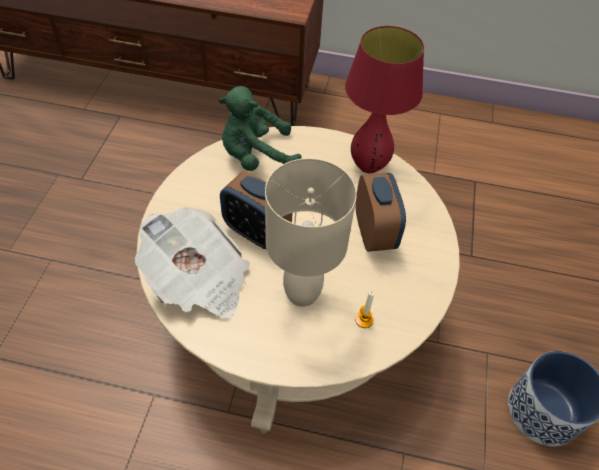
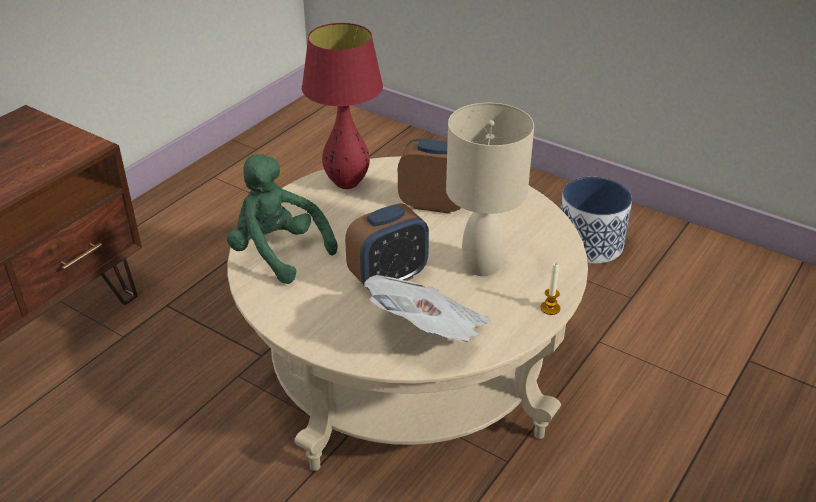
camera: 65 degrees left, 15 degrees down
green plush toy [219,86,302,171] -> green plush toy turned 120 degrees clockwise [227,154,338,284]
candle [355,291,374,328] -> candle moved to [540,263,560,315]

